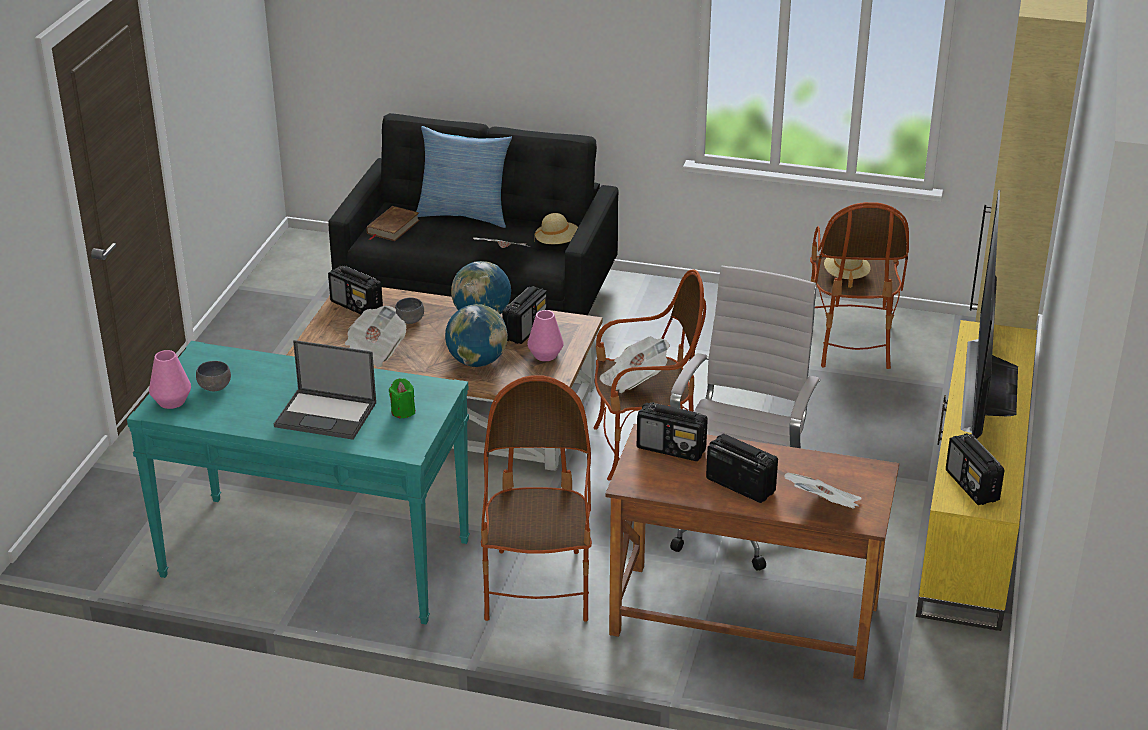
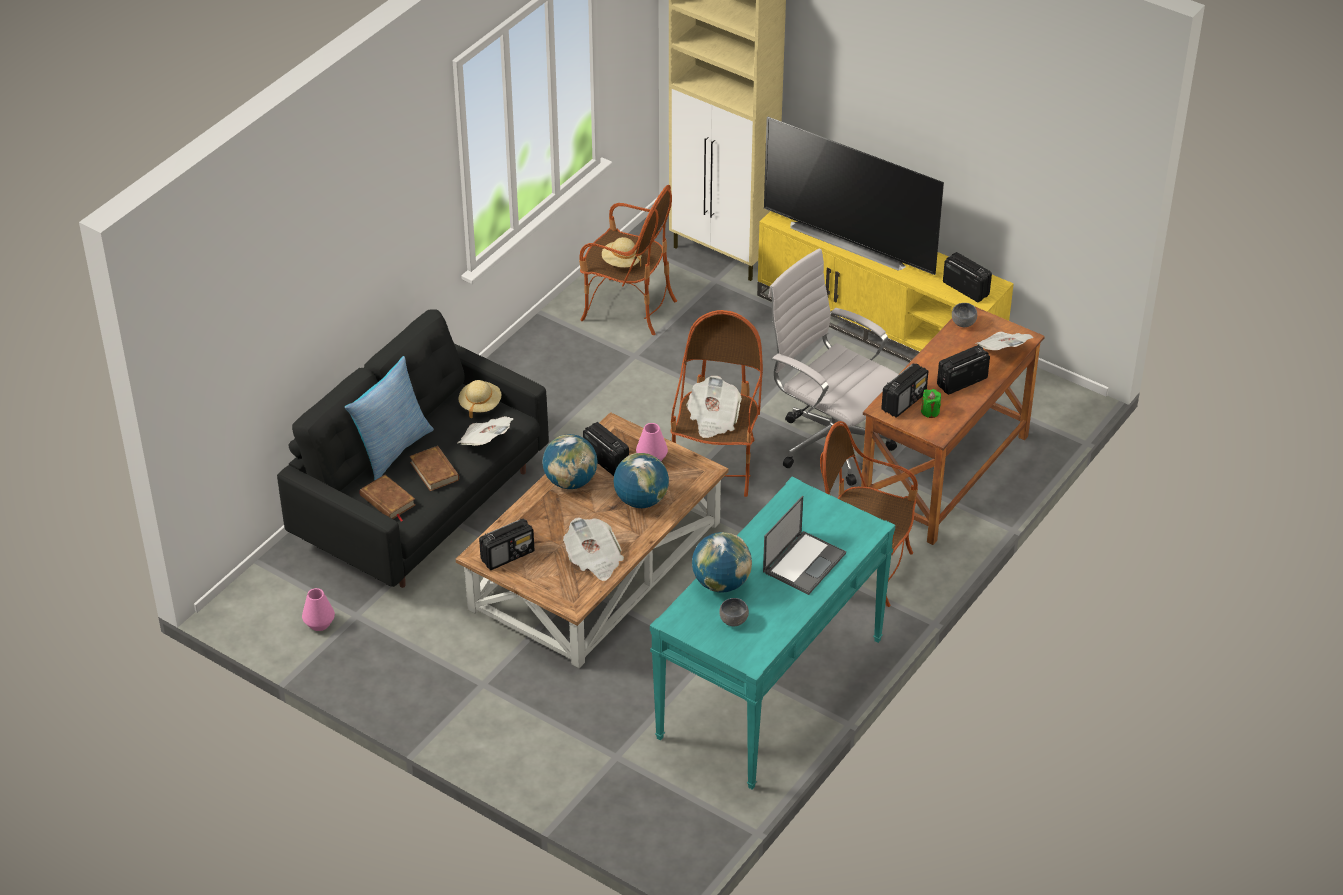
camera: 70 degrees left, 10 degrees up
pink vase [149,350,191,409] -> pink vase moved to [302,588,335,631]
green candle [389,378,415,418] -> green candle moved to [921,389,941,418]
grey bowl [395,298,424,324] -> grey bowl moved to [952,303,977,327]
radio [946,433,1004,505] -> radio turned 135 degrees counterclockwise [943,252,992,302]
none -> brown book [409,446,459,491]
none -> globe [692,532,752,593]

